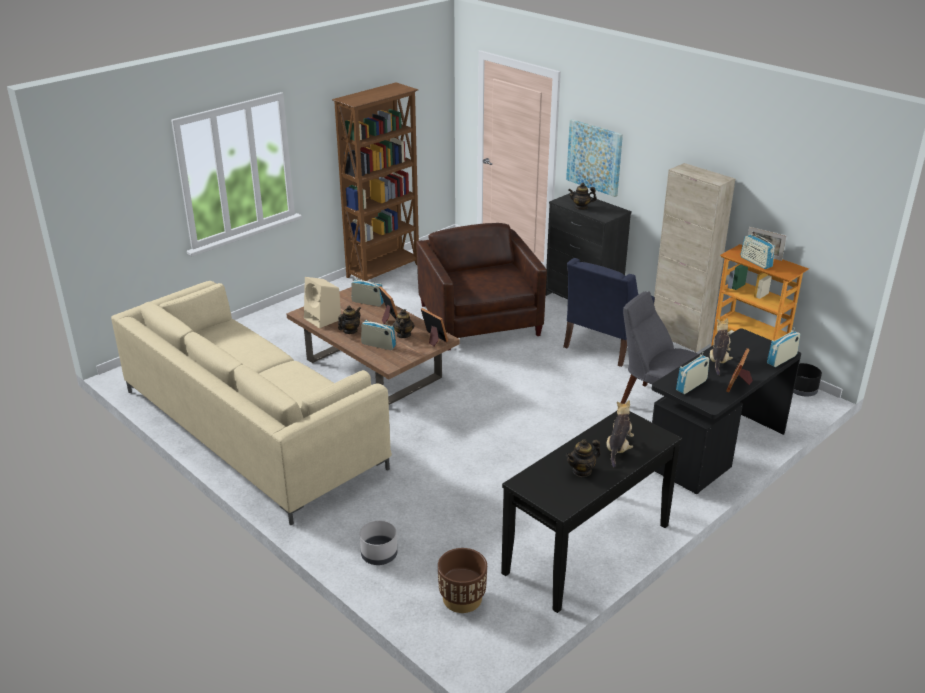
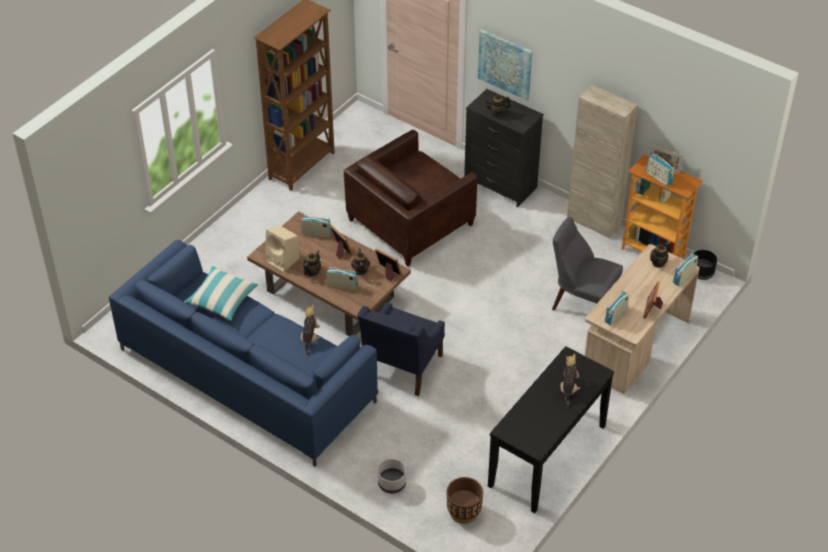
camera: 10 degrees left, 15 degrees up
beige sofa [111,281,392,525] -> blue sofa [109,240,378,467]
brown armchair [416,223,547,351] -> brown armchair turned 105 degrees counterclockwise [344,130,477,267]
blue armchair [563,258,655,367] -> blue armchair moved to [357,302,445,396]
teapot [566,439,601,477] -> teapot moved to [650,242,670,268]
black desk [652,328,801,494] -> beige desk [585,244,700,394]
plush toy [710,318,733,375] -> plush toy moved to [301,305,320,355]
none -> pillow [184,266,258,321]

